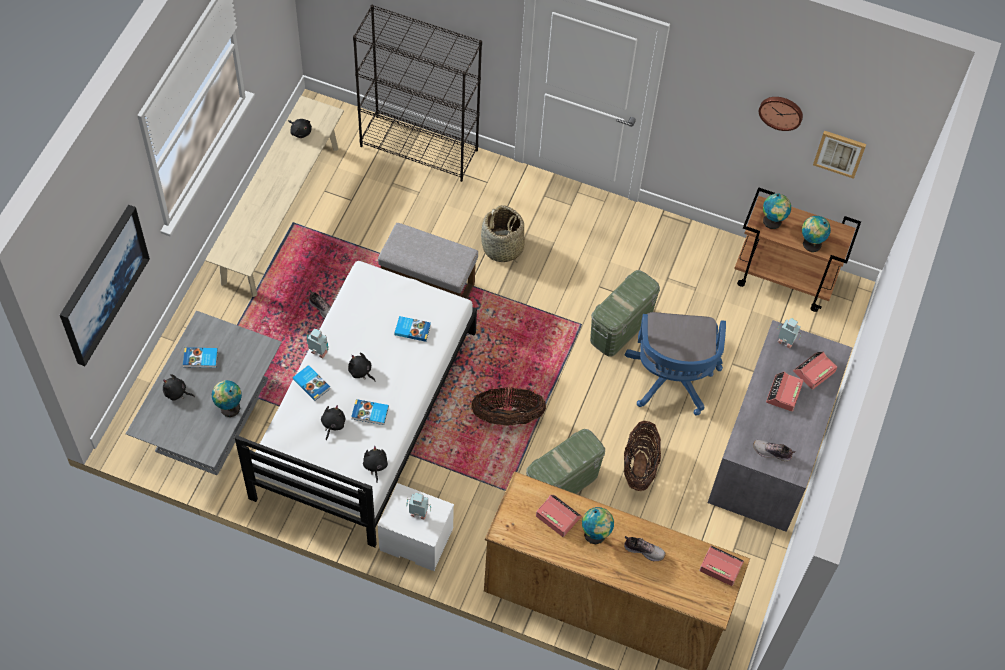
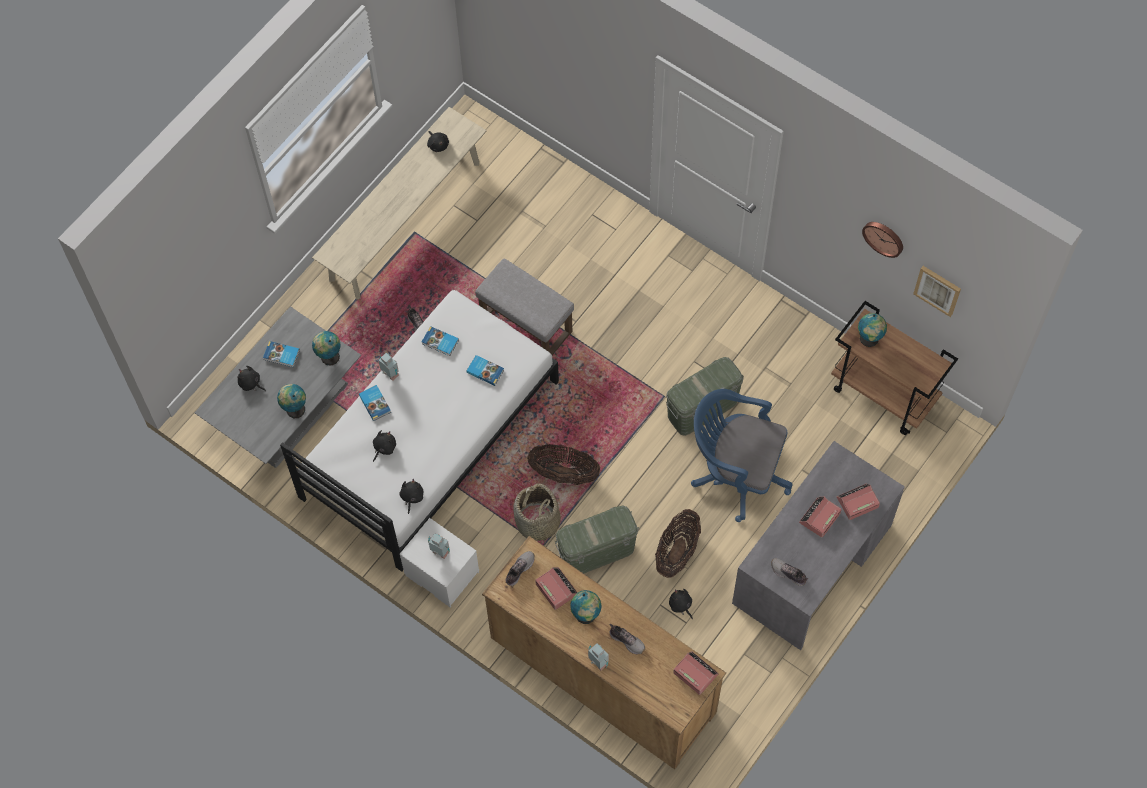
camera: 20 degrees right, 5 degrees up
picture [60,205,150,366] -> none
black plush toy [348,352,376,382] -> black plush toy moved to [669,589,693,619]
book [351,399,389,425] -> book moved to [422,326,459,356]
black bookcase [353,5,482,182] -> none
basket [481,205,525,263] -> basket moved to [513,483,561,546]
blue office chair [624,312,726,416] -> blue office chair turned 90 degrees clockwise [691,389,793,522]
toy robot [777,318,802,348] -> toy robot moved to [588,643,609,670]
globe [802,216,831,252] -> globe moved to [312,331,340,366]
none -> shoe [506,551,535,586]

